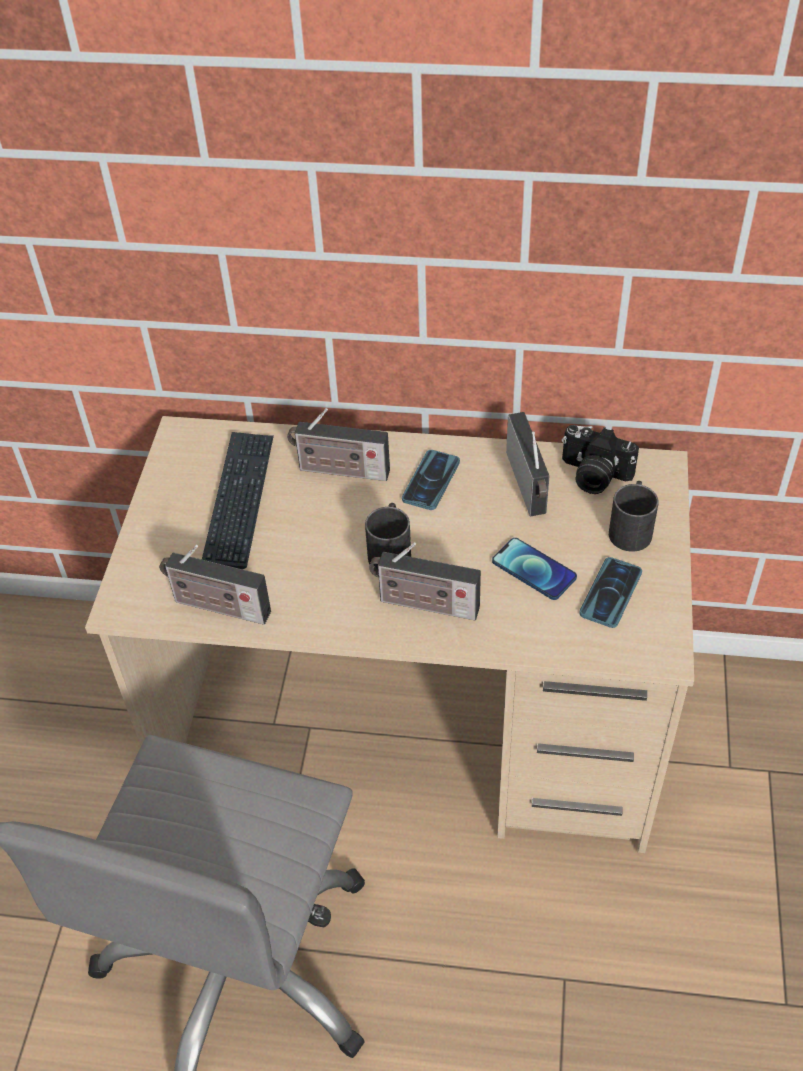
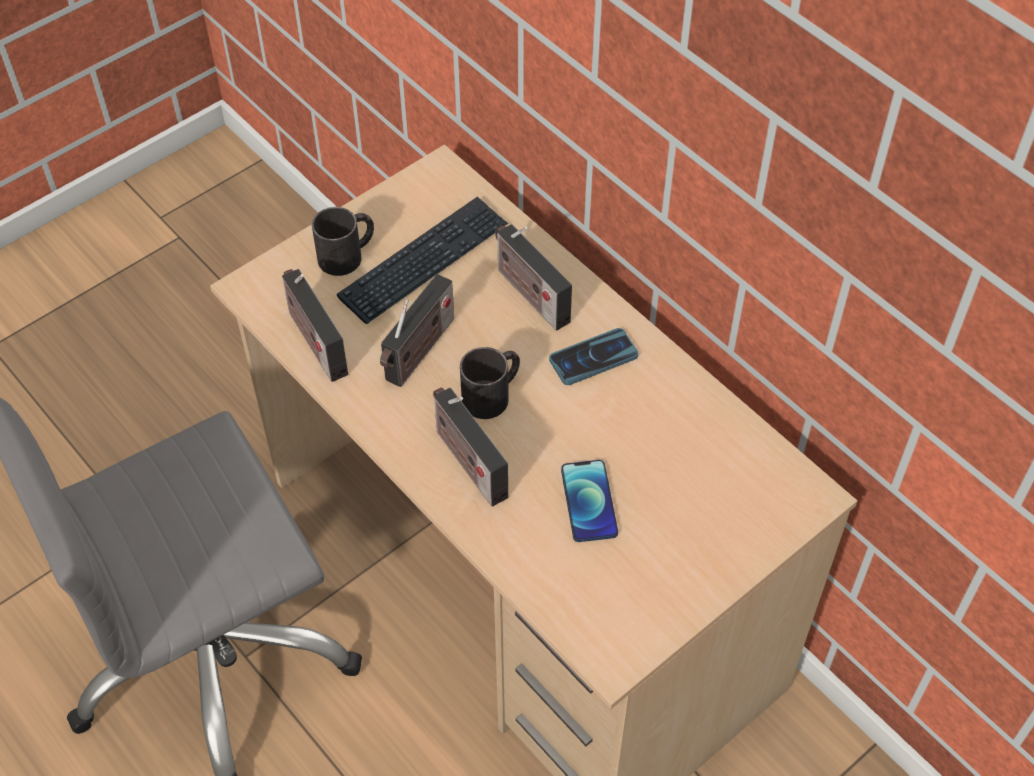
camera: 40 degrees right, 5 degrees up
radio [506,412,549,516] -> radio moved to [380,274,454,387]
camera [562,425,639,494] -> none
phone [580,557,642,628] -> none
black mug [609,481,659,552] -> black mug moved to [312,207,374,276]

